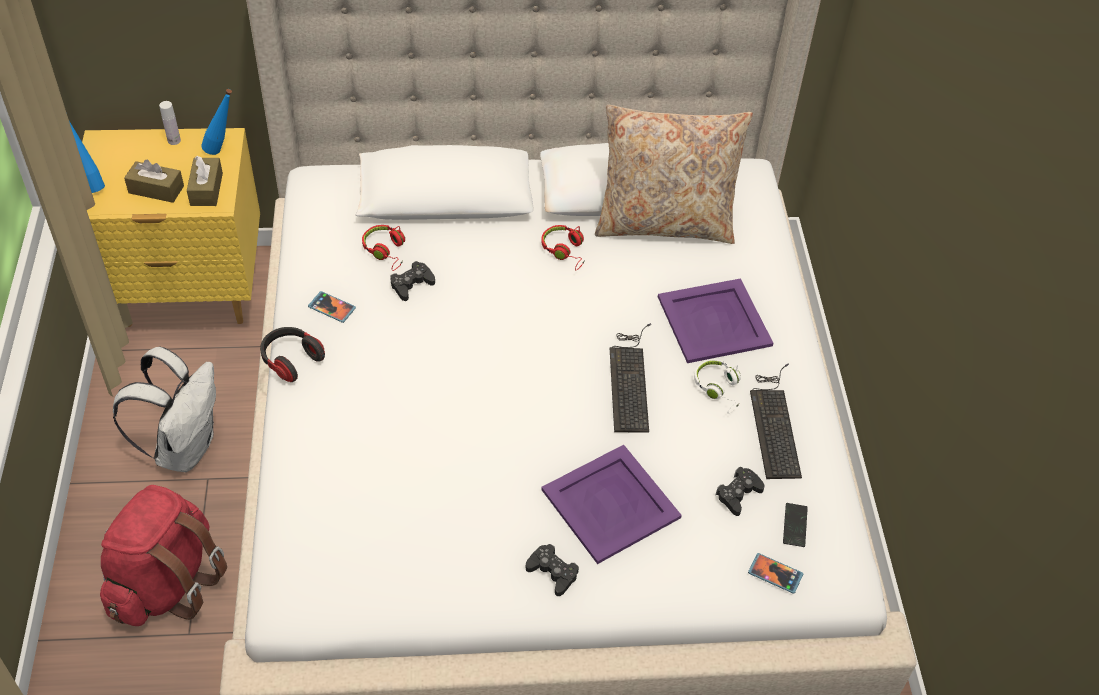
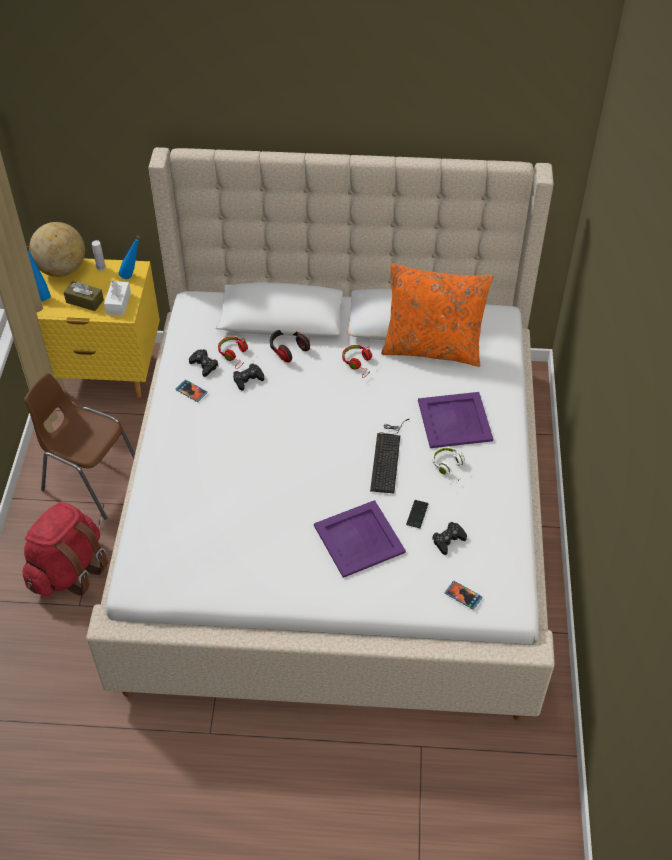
camera: 10 degrees right, 0 degrees up
white backpack [113,346,216,472] -> brown chair [24,373,135,520]
brown tissue box [187,156,223,206] -> white tissue box [104,280,131,316]
headphones [260,327,325,382] -> headphones moved to [270,330,310,362]
black game controller [526,544,579,596] -> black game controller moved to [189,349,219,377]
beige pillow [595,105,753,244] -> orange pillow [381,264,494,367]
keyboard [750,364,802,479] -> none
phone [783,503,808,547] -> phone moved to [406,500,428,528]
none -> globe [29,222,85,277]

